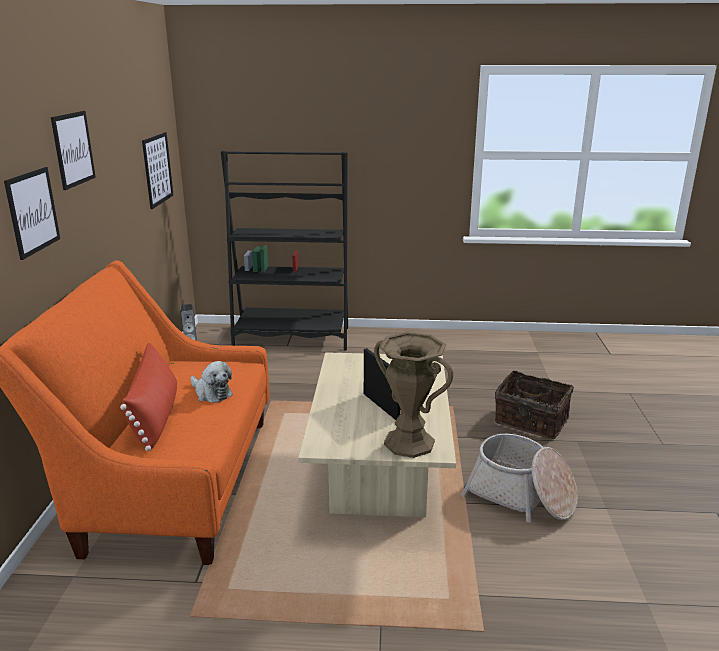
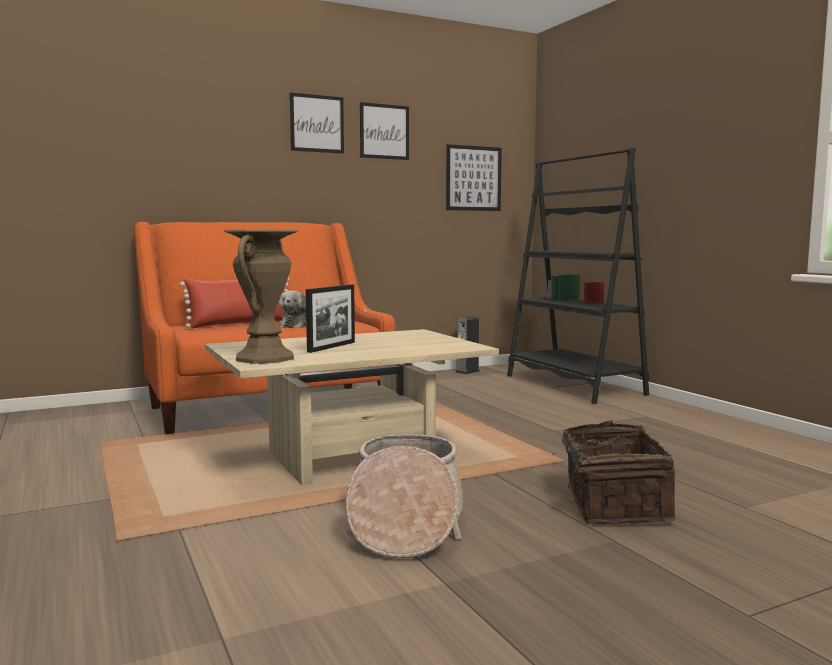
camera: 60 degrees right, 15 degrees down
picture [4,167,60,260] -> picture moved to [360,102,409,160]

